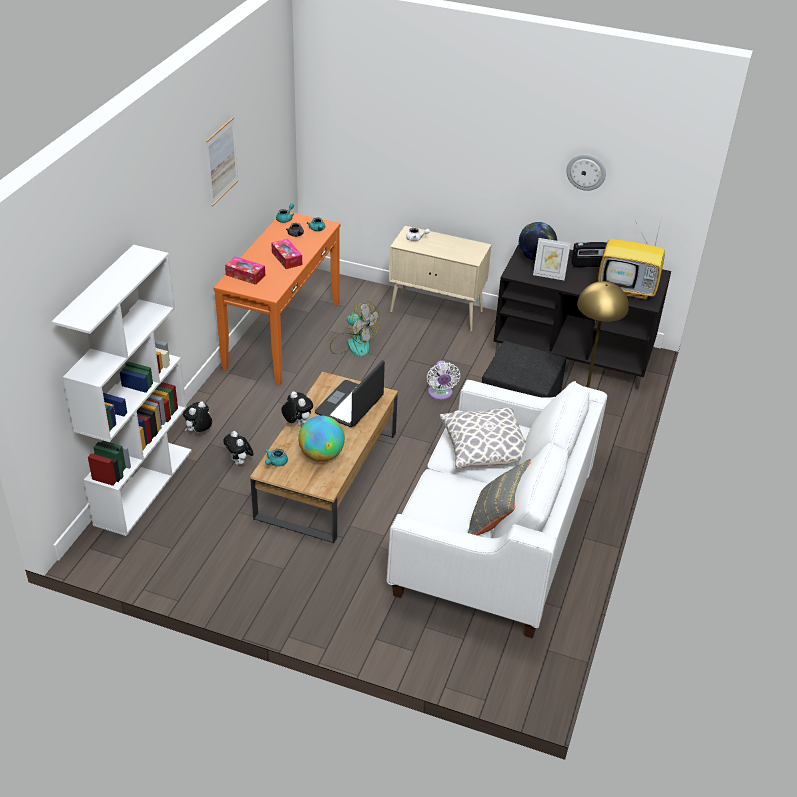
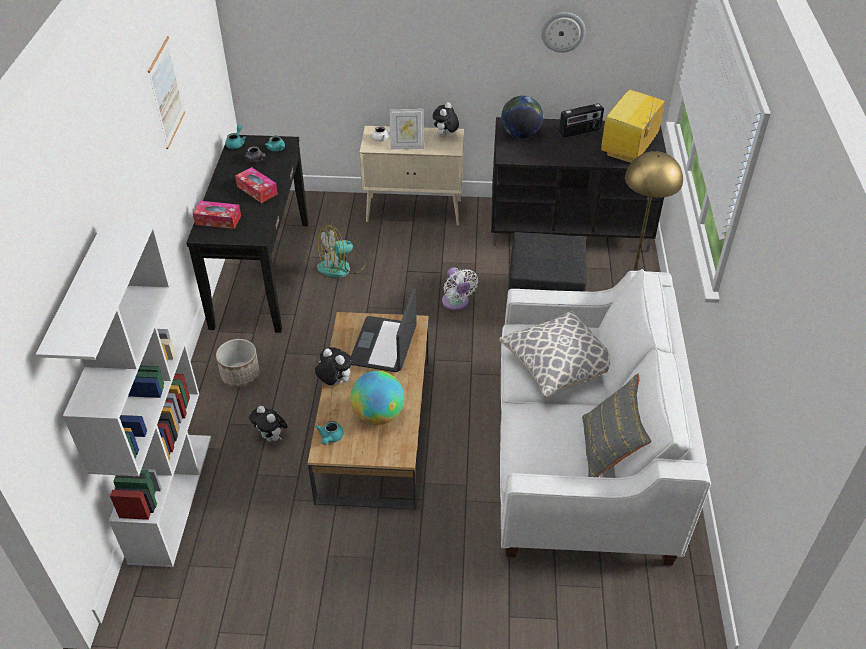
camera: 15 degrees left, 5 degrees up
plush toy [183,401,212,433] -> plush toy moved to [433,102,459,137]
orange console table [213,212,340,385] -> black console table [186,135,308,333]
fan [330,301,380,357] -> fan turned 135 degrees clockwise [317,225,366,278]
picture frame [533,238,571,280] -> picture frame moved to [389,109,424,149]
television [598,217,665,300] -> television turned 120 degrees clockwise [601,86,665,163]
none -> planter [216,339,260,388]

